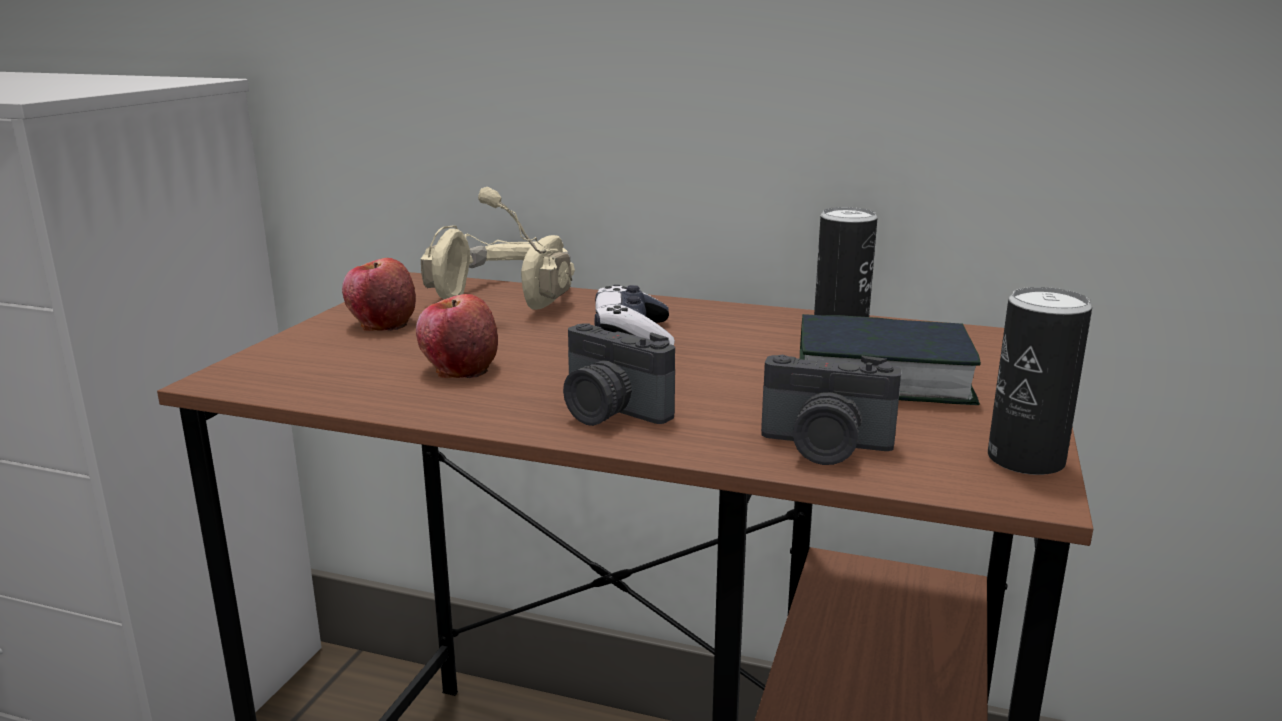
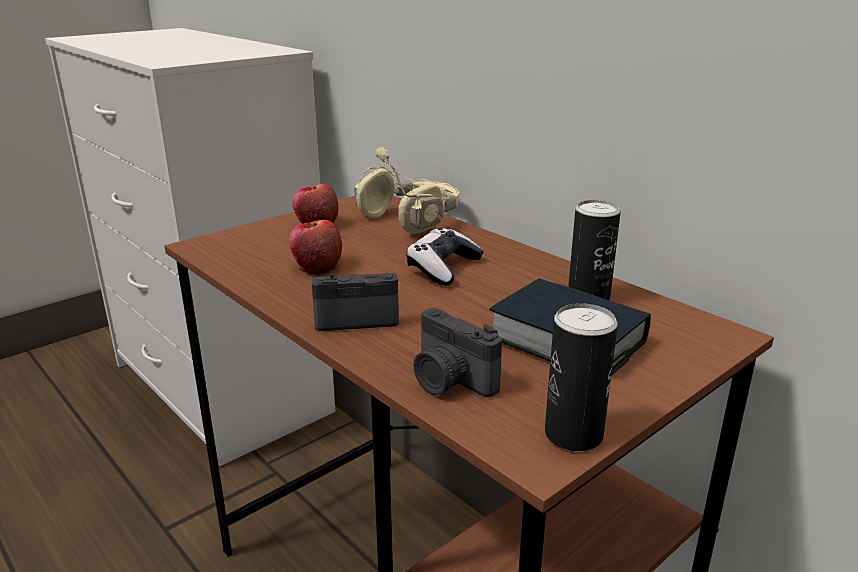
camera: 30 degrees right, 5 degrees up
camera [563,323,675,426] -> camera turned 105 degrees clockwise [312,273,399,331]

